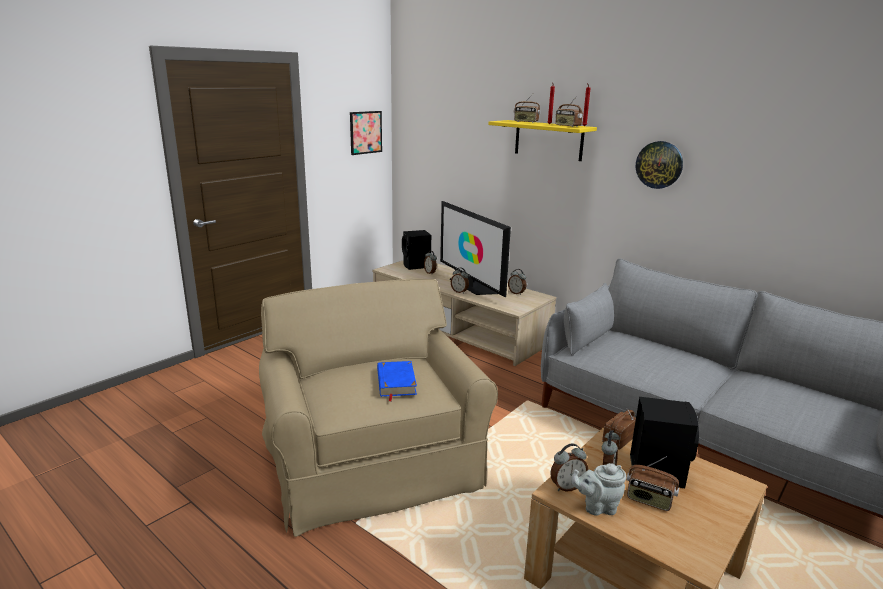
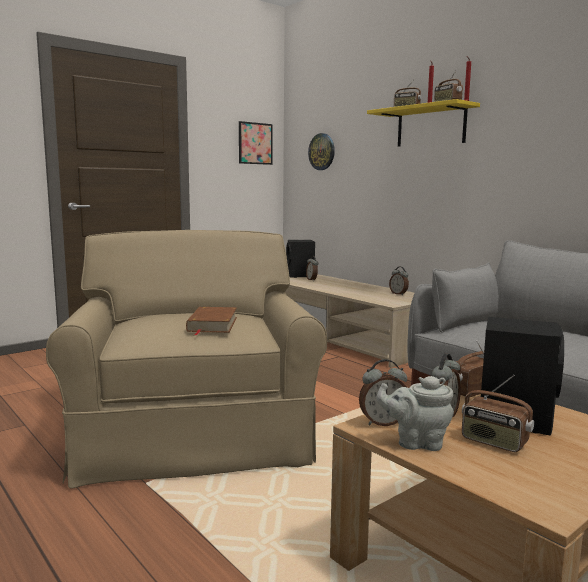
camera: 10 degrees right, 10 degrees down
blue book [377,361,417,401] -> brown book [186,307,237,335]
television [440,201,511,297] -> none
alarm clock [451,267,469,294] -> none
wall clock [636,141,683,189] -> wall clock moved to [308,133,335,170]

